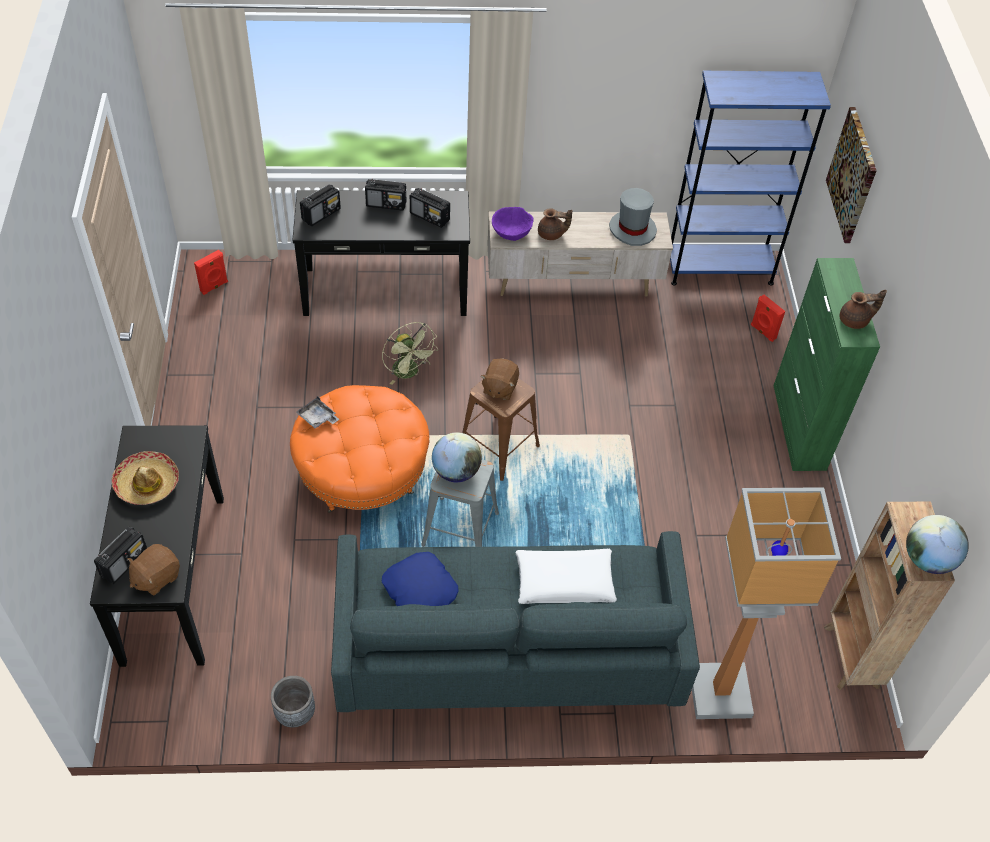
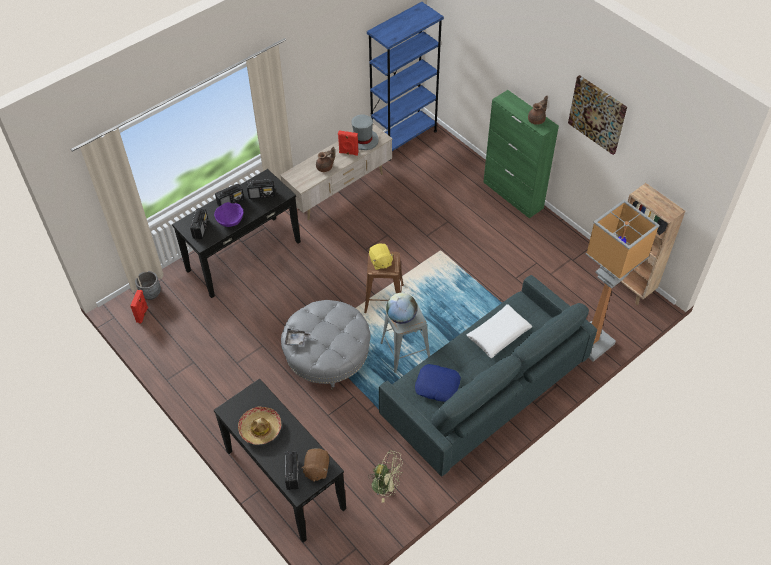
camera: 35 degrees left, 0 degrees up
grey planter [271,676,315,728] -> grey planter moved to [135,271,161,300]
orange ottoman [290,385,429,513] -> grey ottoman [281,300,371,390]
green fan [382,322,438,385] -> green fan moved to [368,450,403,503]
brown plush toy [480,358,519,400] -> yellow plush toy [369,243,394,270]
purple bowl [492,207,534,241] -> purple bowl moved to [214,202,244,227]
red speaker [751,295,785,342] -> red speaker moved to [338,130,358,156]
picture [826,107,877,243] -> picture moved to [568,75,627,155]
globe [906,515,969,574] -> none

